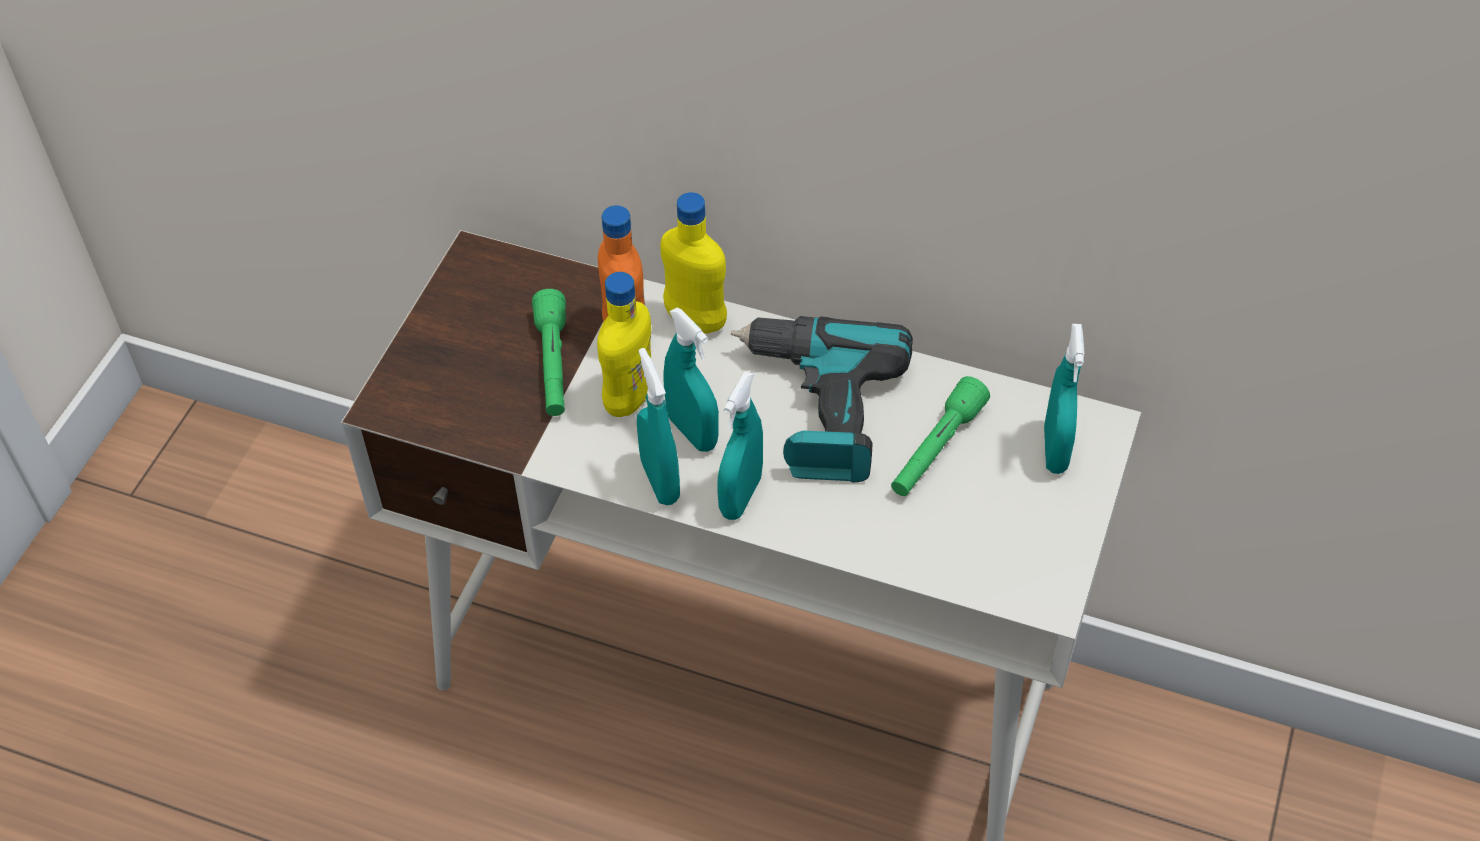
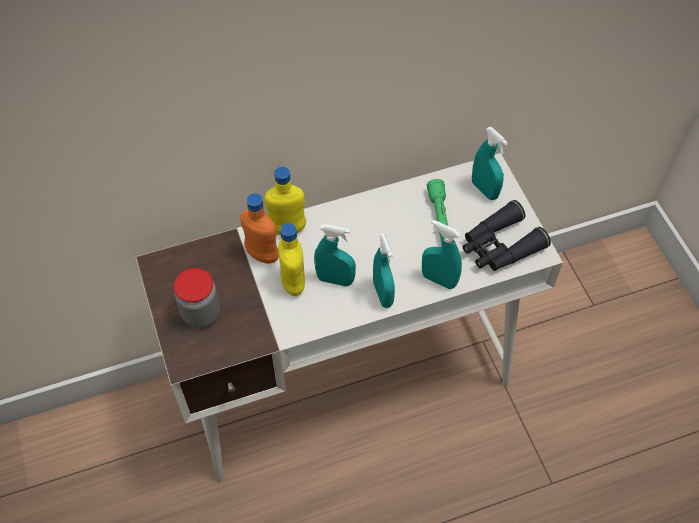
camera: 40 degrees left, 5 degrees up
green flashlight [532,289,566,416] -> none
turquoise spray bottle [637,348,680,505] -> turquoise spray bottle moved to [422,220,462,289]
power drill [731,316,913,483] -> none
none -> jar [174,268,220,328]
none -> black binoculars [463,200,551,271]

